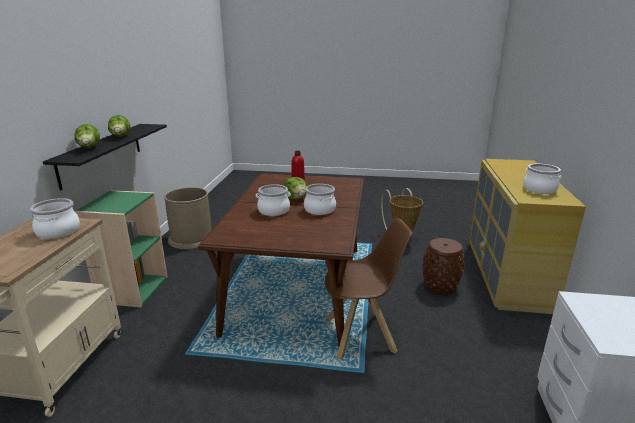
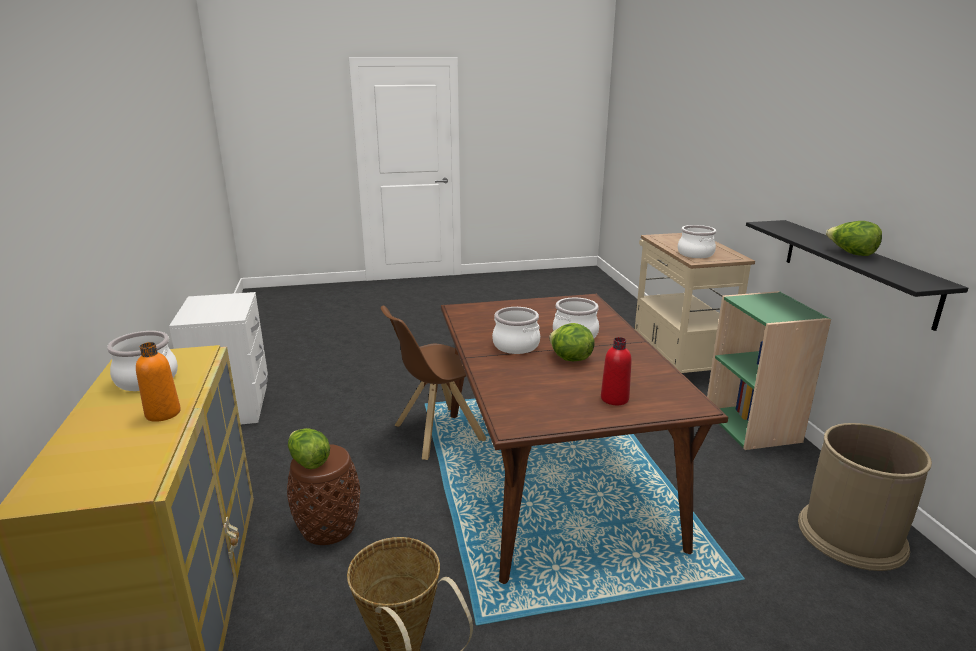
camera: 160 degrees right, 0 degrees up
lettuce [75,124,100,148] -> lettuce moved to [288,428,330,469]
none -> orange bottle [136,342,181,422]

